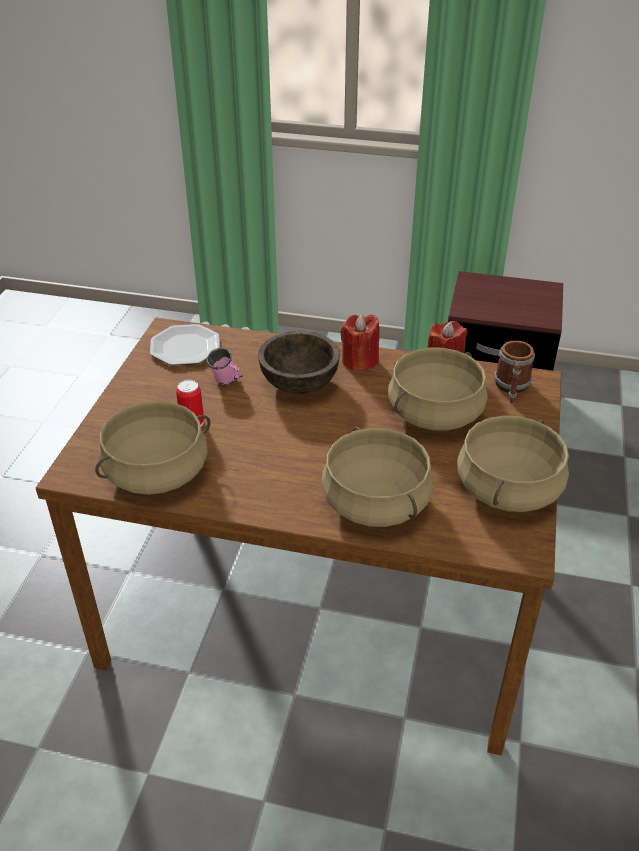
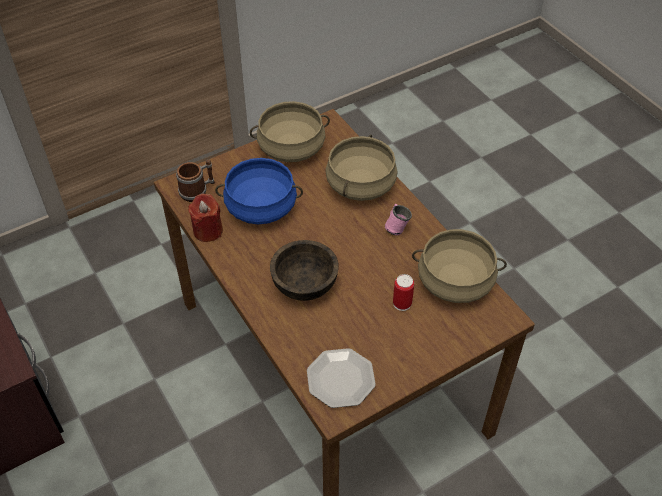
camera: 135 degrees left, 10 degrees up
pink mug [207,347,242,385] -> pink mug moved to [385,204,412,235]
red candle [340,314,380,371] -> none
beige cooking pot [388,347,488,431] -> blue cooking pot [215,158,303,224]

